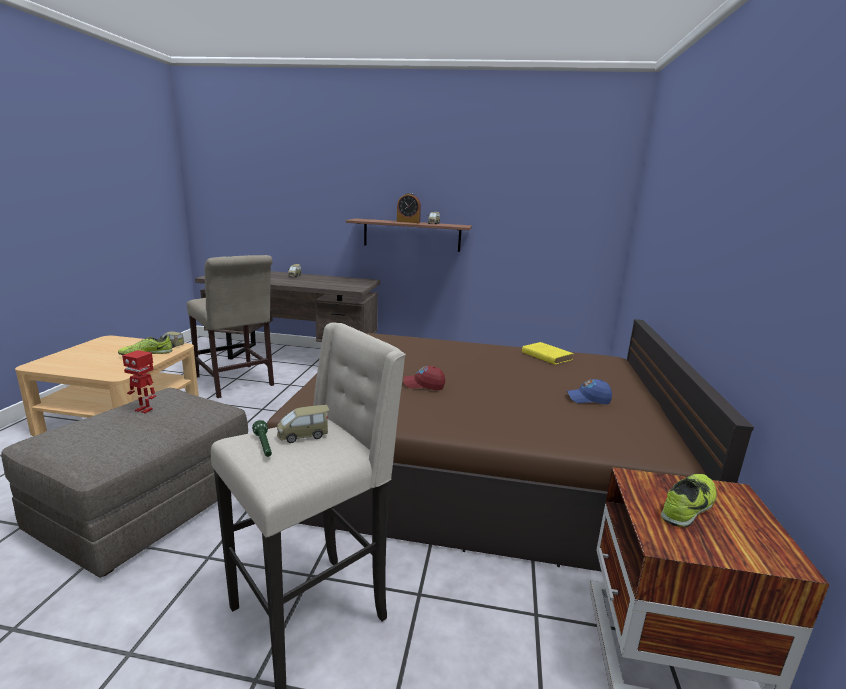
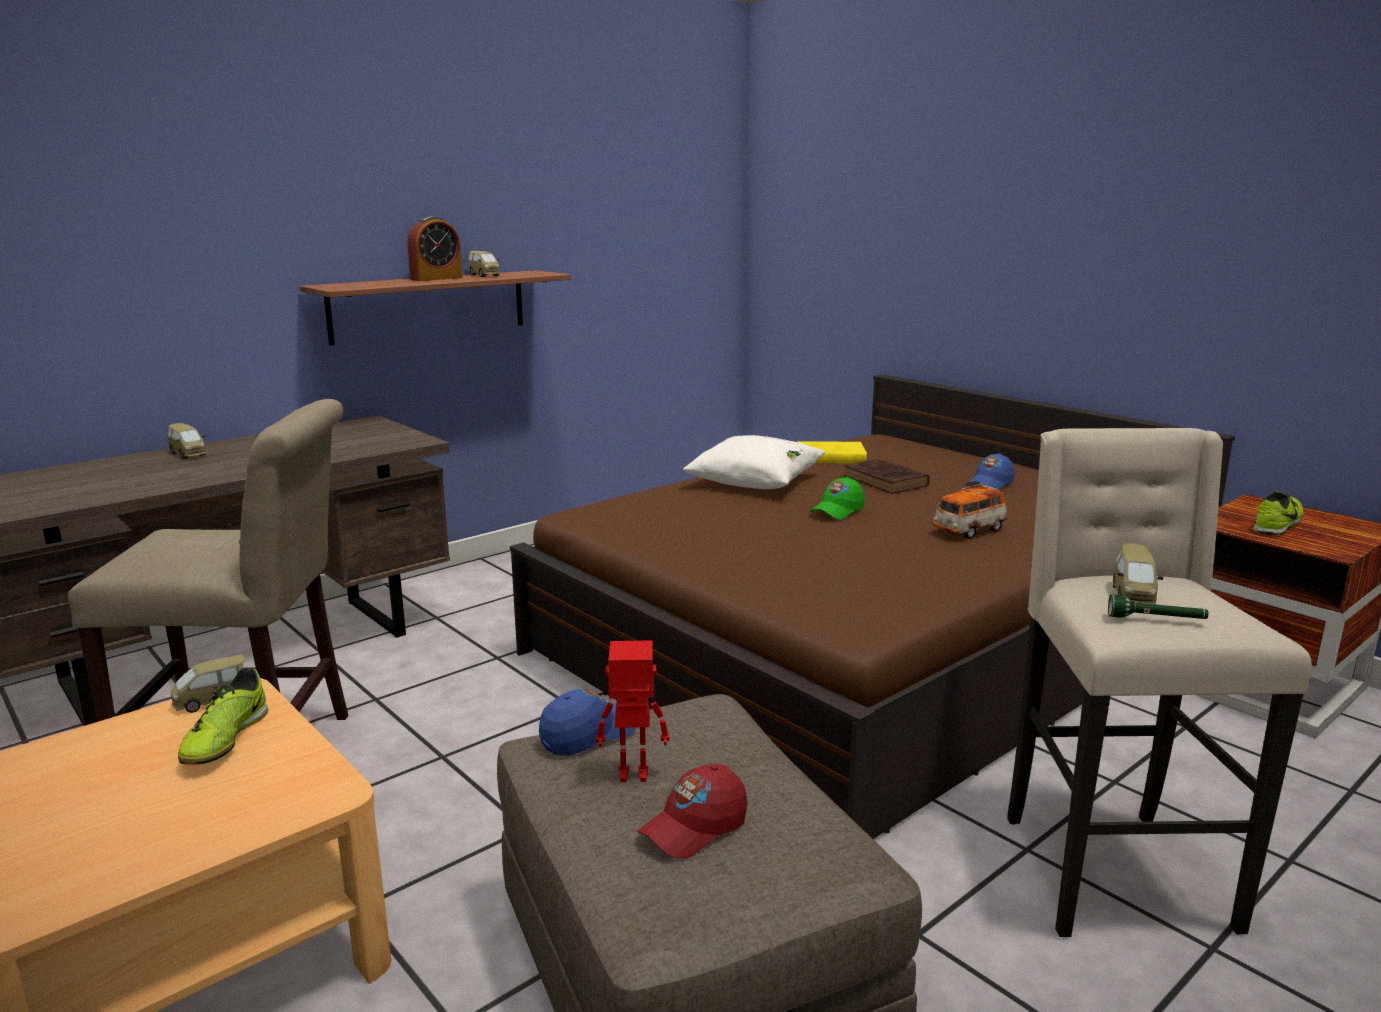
camera: 50 degrees left, 0 degrees up
toy robot [122,350,156,413] -> toy robot turned 150 degrees counterclockwise [596,640,670,782]
red cap [403,366,445,391] -> red cap moved to [637,764,748,859]
shoe [661,474,717,528] -> shoe turned 45 degrees clockwise [1253,491,1304,535]
none -> blue cap [539,689,637,756]
none -> white pillow [683,435,825,489]
none -> green cap [810,477,864,520]
none -> brown book [844,459,930,494]
none -> toy car [933,484,1007,539]

